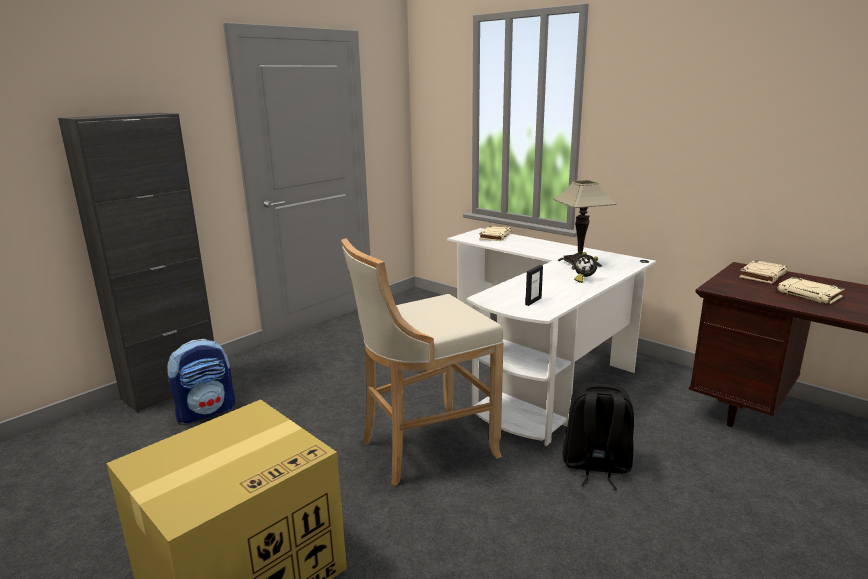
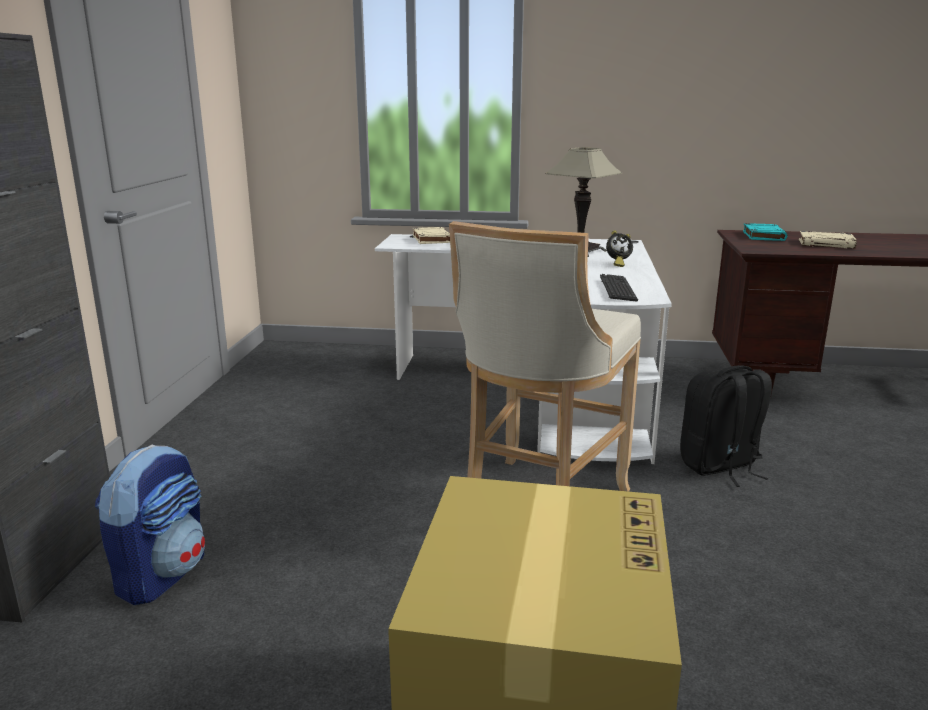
camera: 35 degrees left, 0 degrees up
picture frame [525,265,543,306] -> keyboard [600,274,638,302]
beige book [739,260,788,284] -> turquoise book [743,223,787,241]

